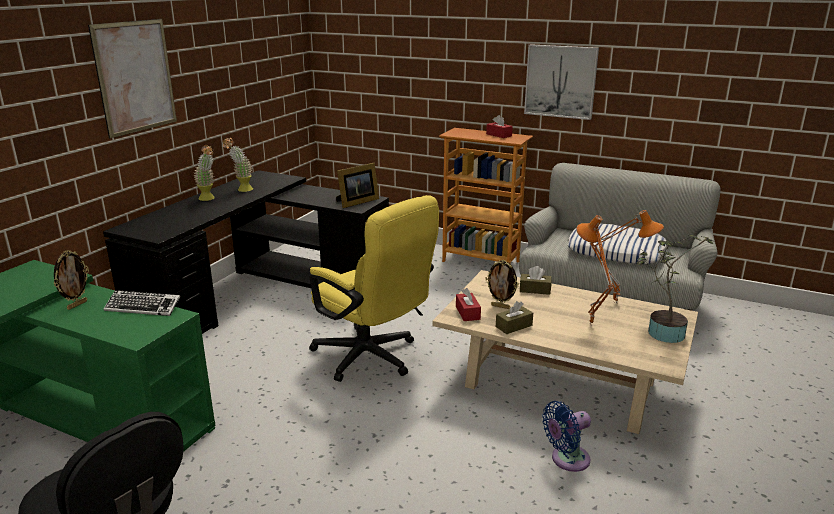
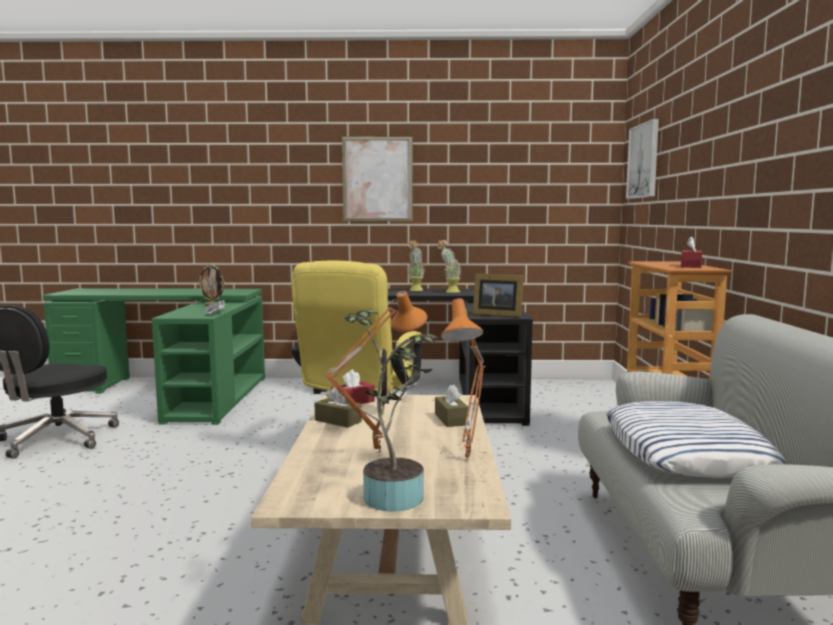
camera: 65 degrees right, 15 degrees down
picture [524,44,599,120] -> picture moved to [626,119,659,199]
blue fan [542,401,591,472] -> none

